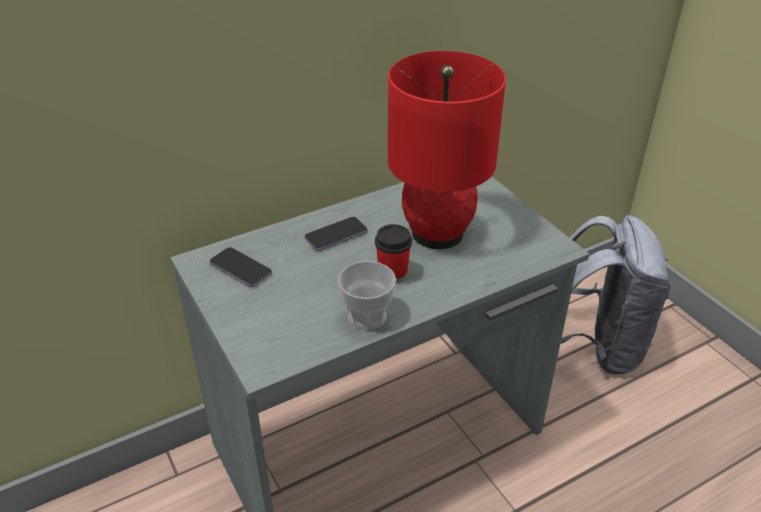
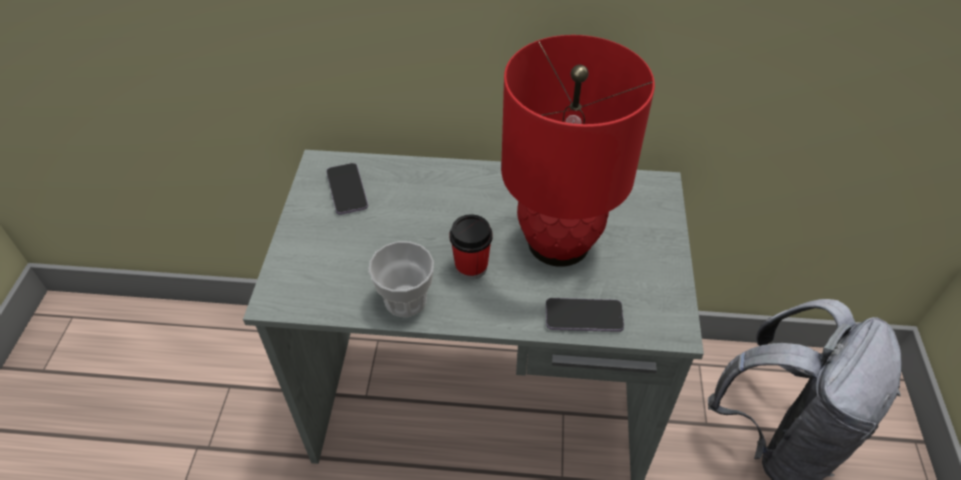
camera: 35 degrees right, 10 degrees up
phone [305,217,367,251] -> phone moved to [546,298,624,332]

